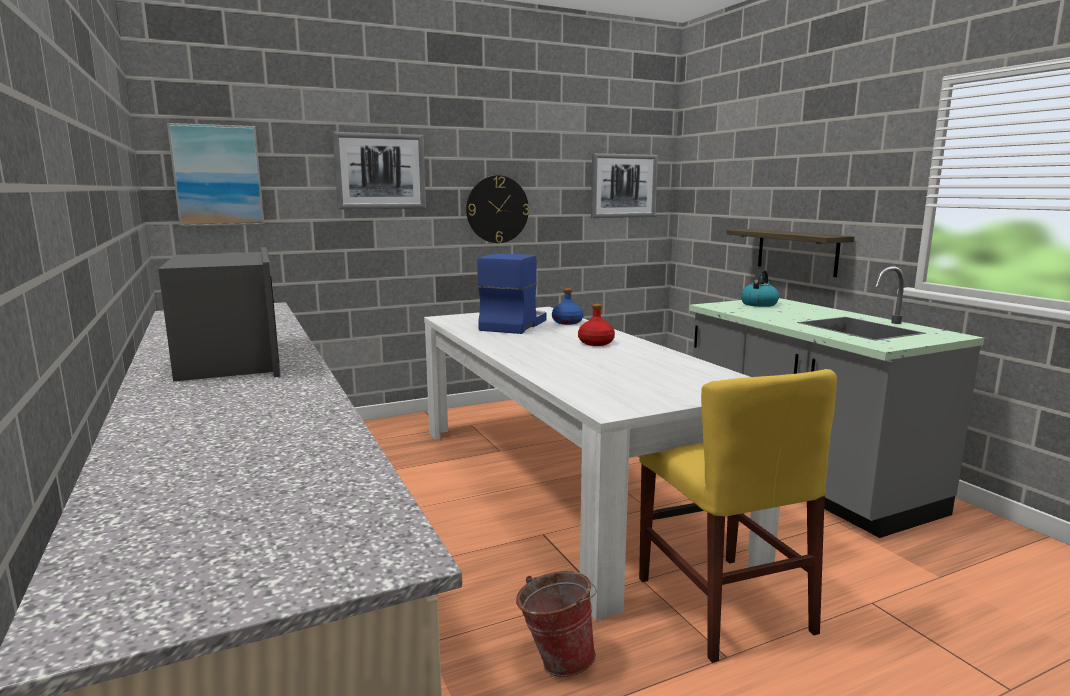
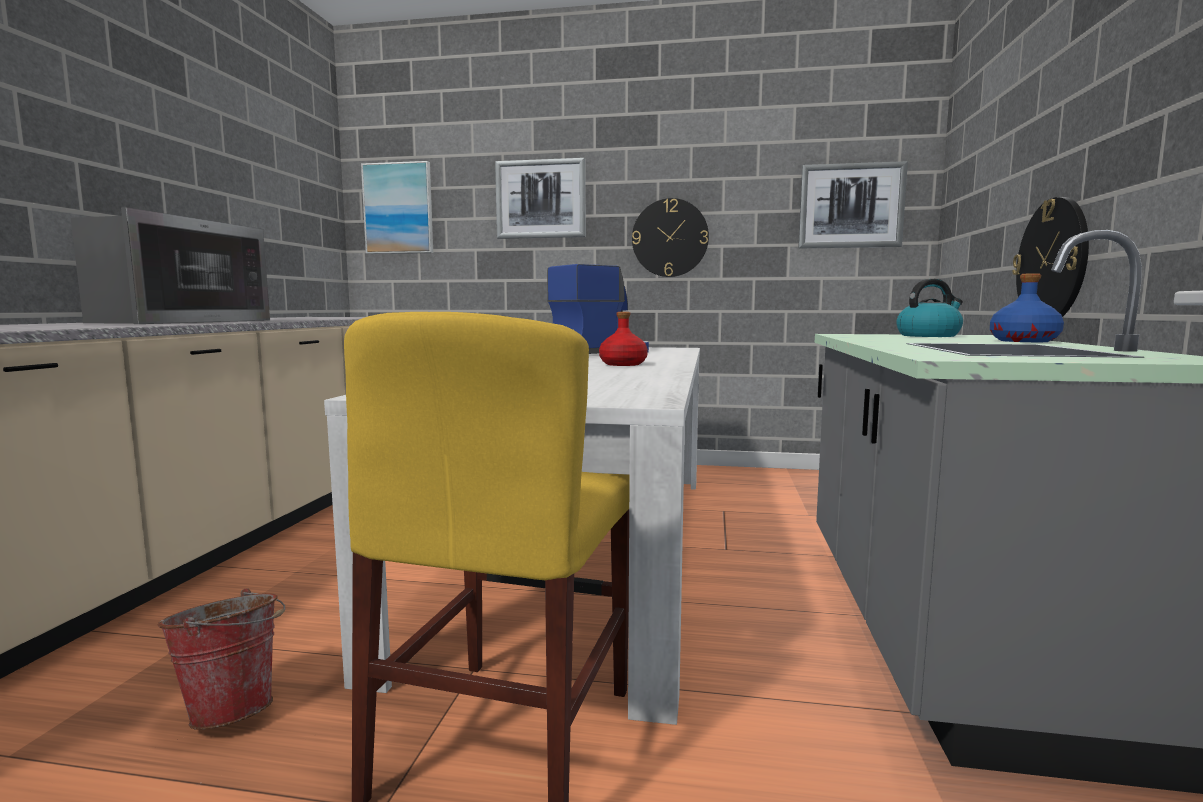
camera: 35 degrees right, 5 degrees down
blue bottle [552,288,584,325] -> blue bottle moved to [990,273,1064,342]
shelf [726,229,854,277] -> wall clock [1012,197,1089,317]

